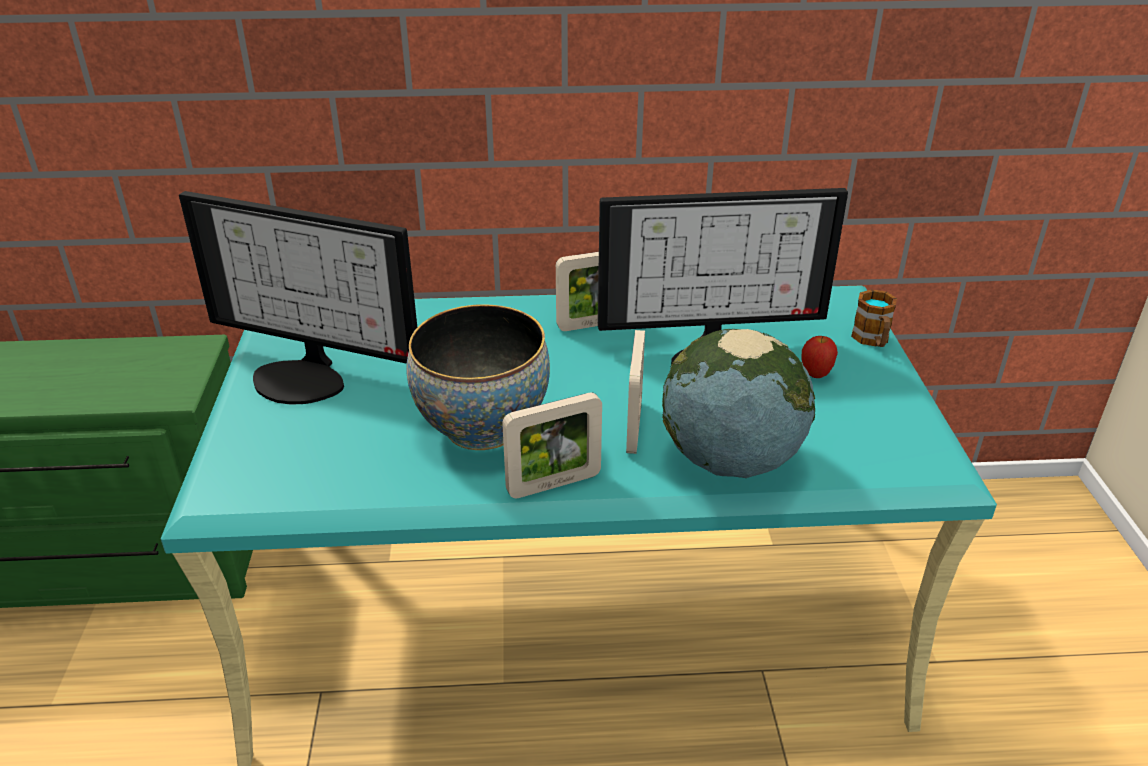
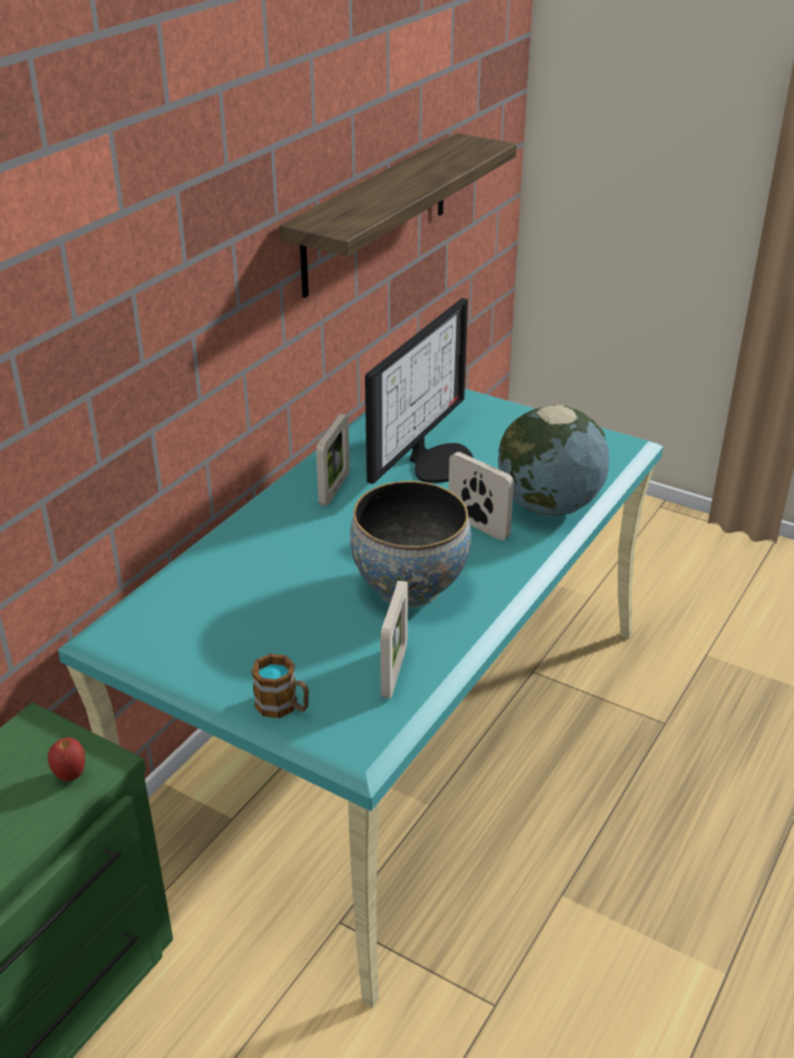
camera: 55 degrees left, 0 degrees up
monitor [179,191,417,404] -> none
picture frame [502,392,602,498] -> picture frame moved to [380,581,408,698]
apple [802,336,838,378] -> apple moved to [48,738,85,781]
mug [851,289,897,347] -> mug moved to [251,654,309,718]
none -> shelf [279,133,517,298]

